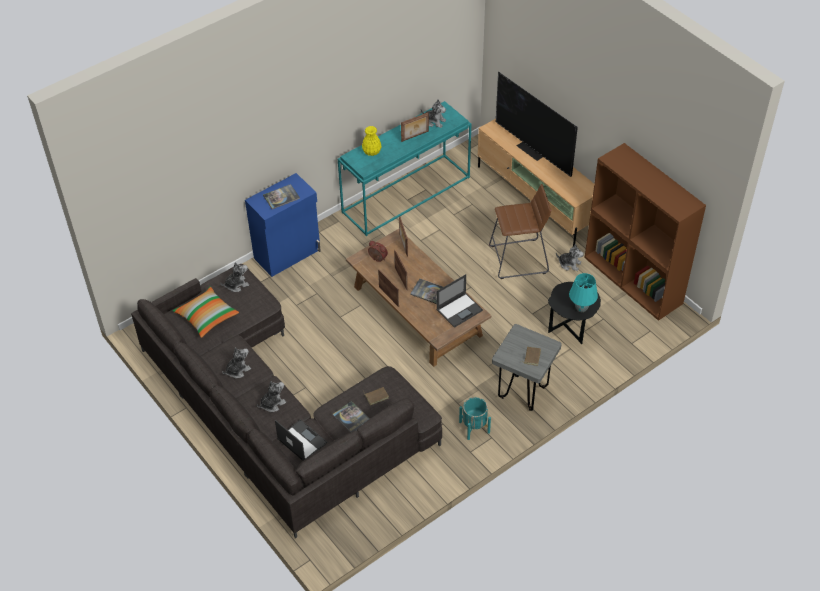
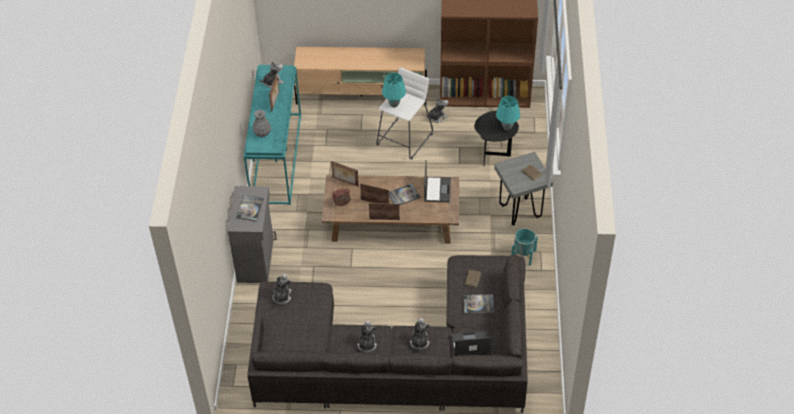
camera: 50 degrees left, 0 degrees up
pillow [172,286,239,338] -> none
blue cabinet [245,173,321,277] -> grey cabinet [228,186,277,283]
yellow vase [362,126,382,156] -> grey vase [252,110,271,137]
brown stool [489,184,551,279] -> white stool [376,67,433,159]
television [496,72,578,177] -> none
none -> turquoise table lamp [382,73,406,107]

